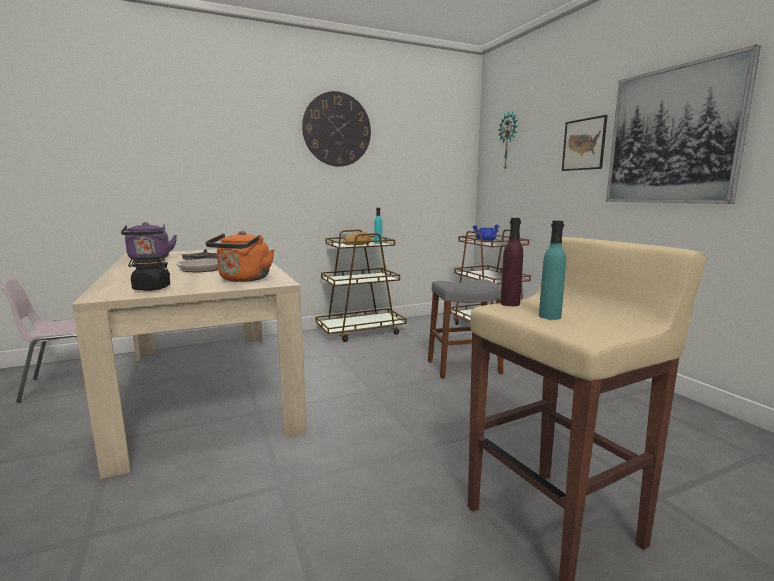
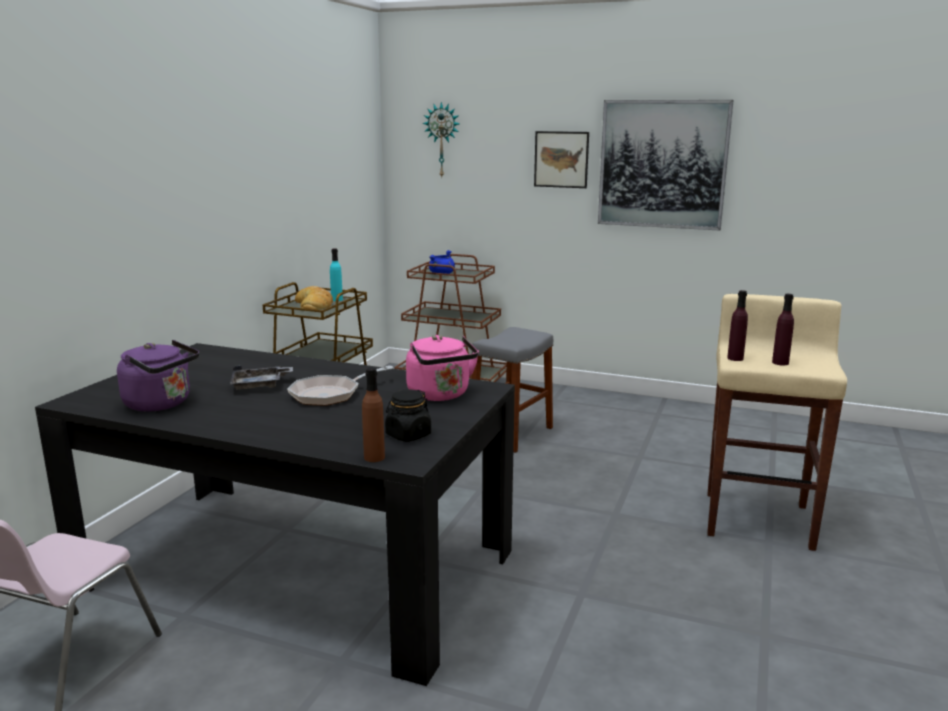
camera: 45 degrees left, 5 degrees up
beige dining table [72,249,307,479] -> black dining table [35,343,515,686]
orange kettle [205,231,274,282] -> pink kettle [406,335,479,401]
wall clock [302,91,371,167] -> none
turquoise bottle [539,221,566,320] -> purple bottle [772,294,794,366]
none -> brown bottle [362,368,385,462]

